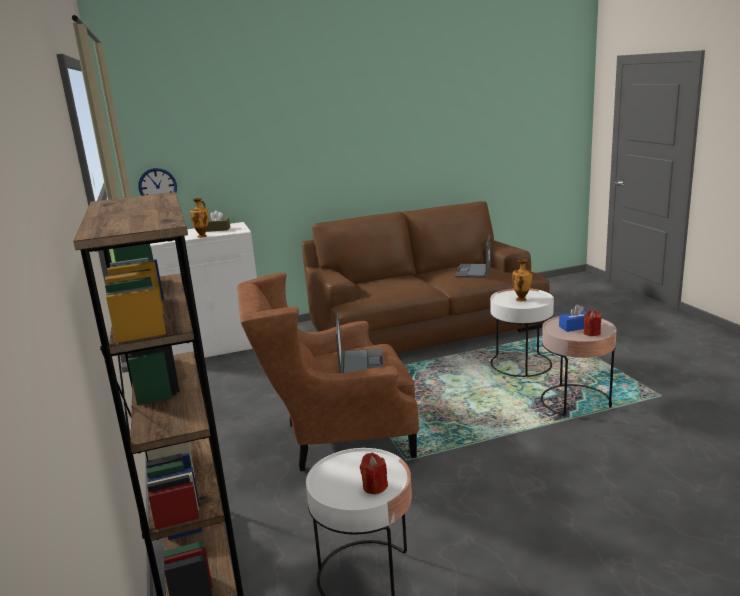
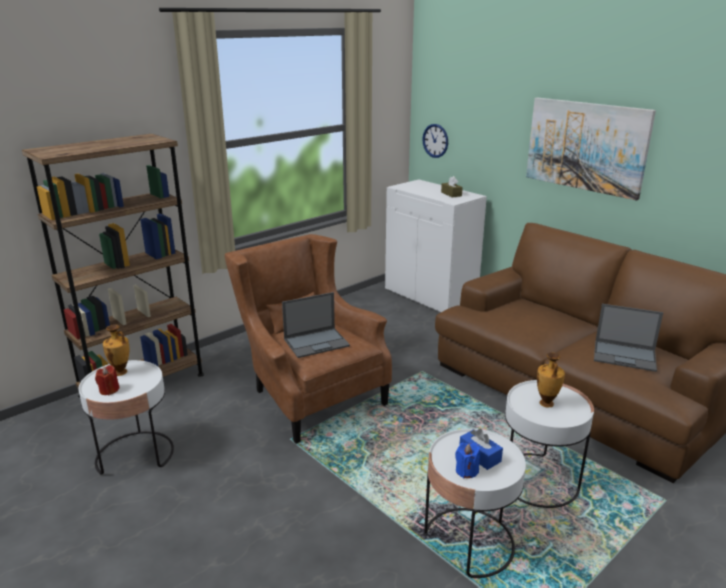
camera: 65 degrees right, 5 degrees up
vase [190,198,209,238] -> vase moved to [103,325,129,376]
laptop [455,234,491,278] -> laptop turned 150 degrees counterclockwise [594,304,663,372]
pink side table [541,316,617,415] -> white side table [424,429,526,578]
red candle [584,310,601,336] -> blue candle [455,443,480,478]
none -> picture [526,97,656,201]

